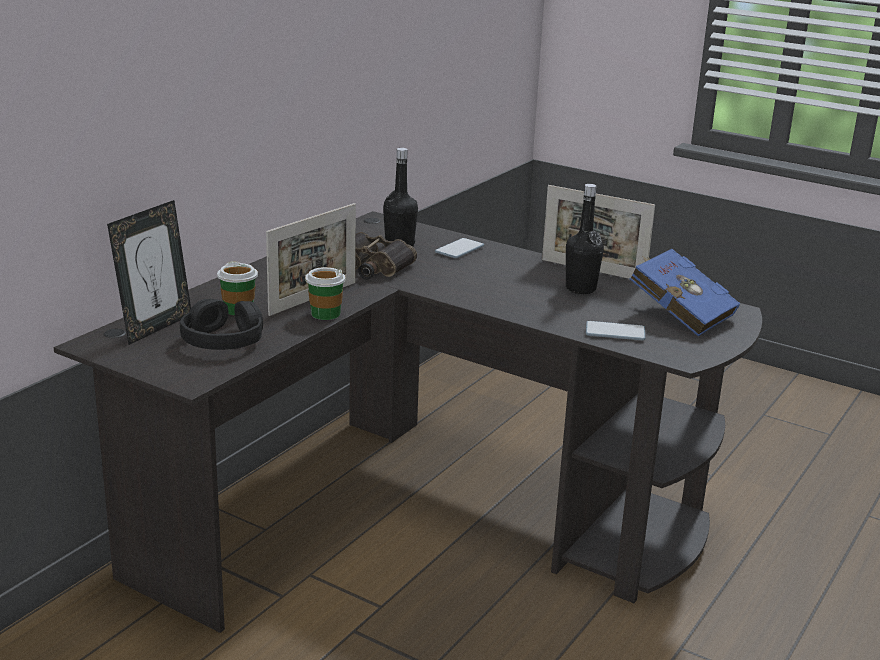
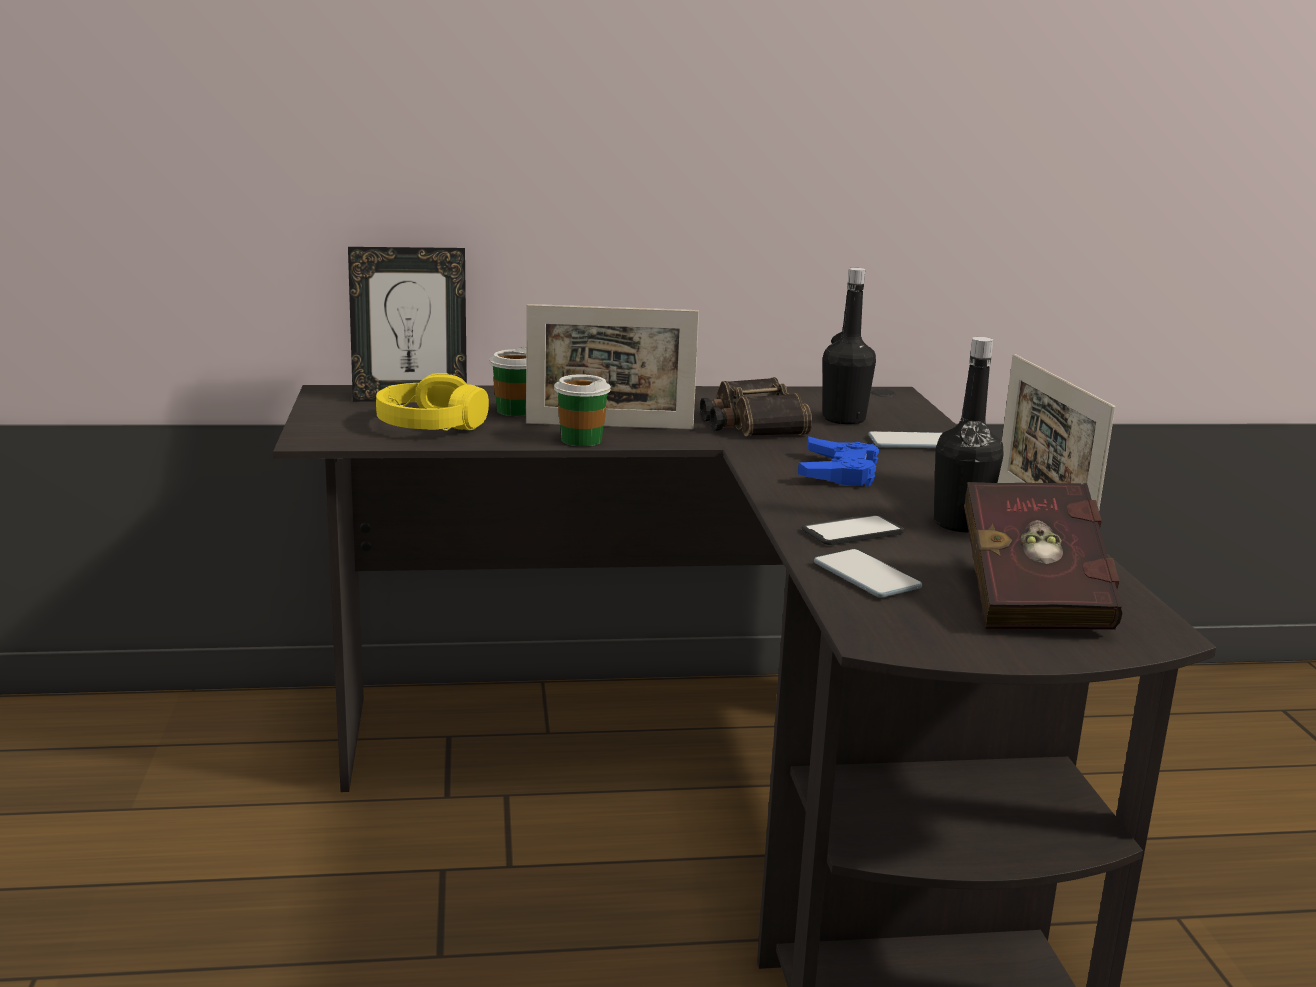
camera: 50 degrees right, 5 degrees down
black headphones [180,299,263,350] -> yellow headphones [376,373,489,431]
blue book [630,249,740,336] -> red book [964,482,1123,630]
none -> blue game controller [798,436,879,487]
none -> phone [802,514,904,545]

